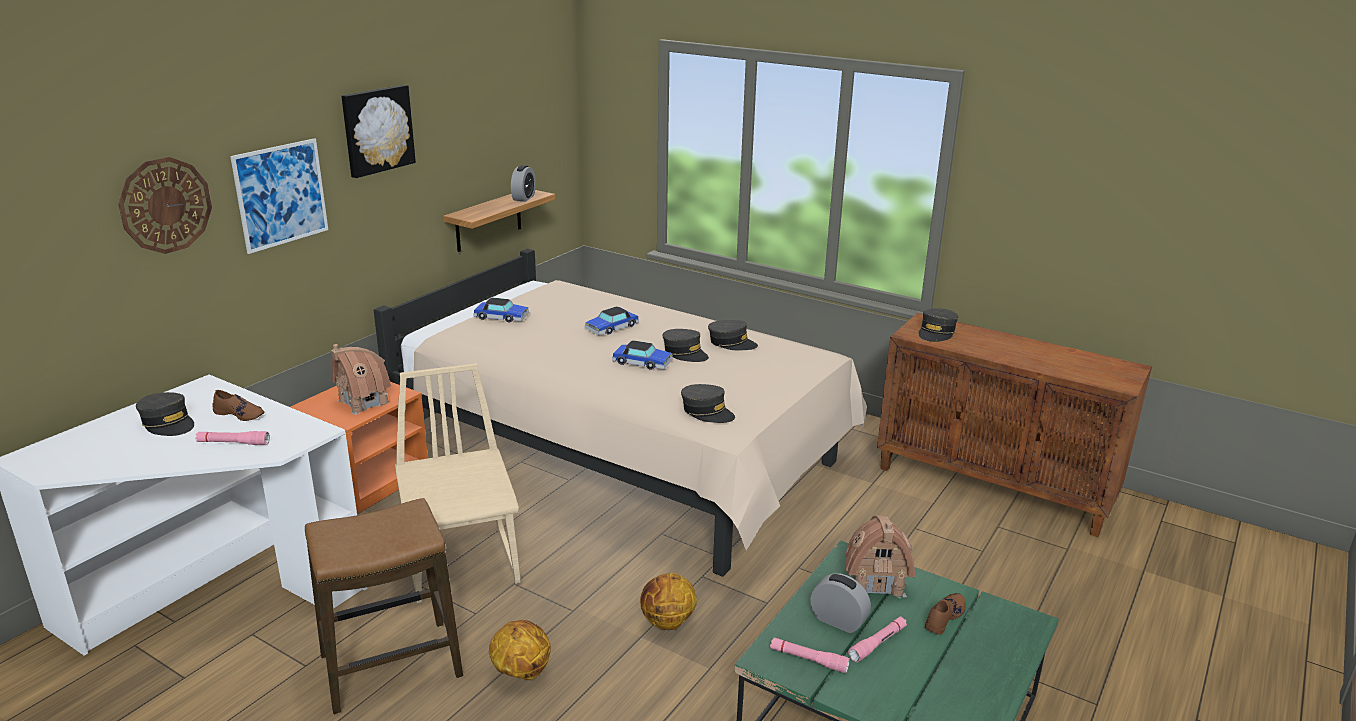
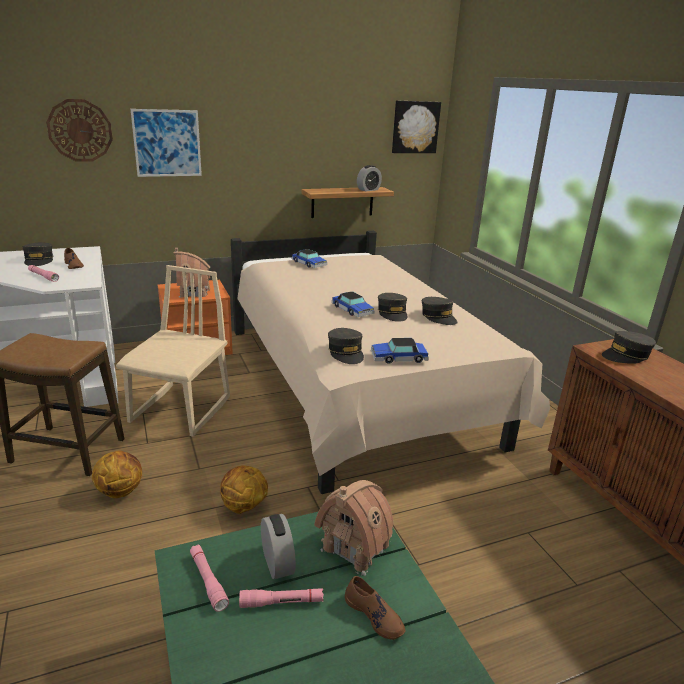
camera: 35 degrees right, 0 degrees up
picture [341,85,416,178] -> picture moved to [392,101,441,153]
toy car [585,306,639,335] -> toy car moved to [371,338,429,364]
brown shoe [925,593,966,635] -> brown shoe turned 60 degrees clockwise [345,576,405,640]

